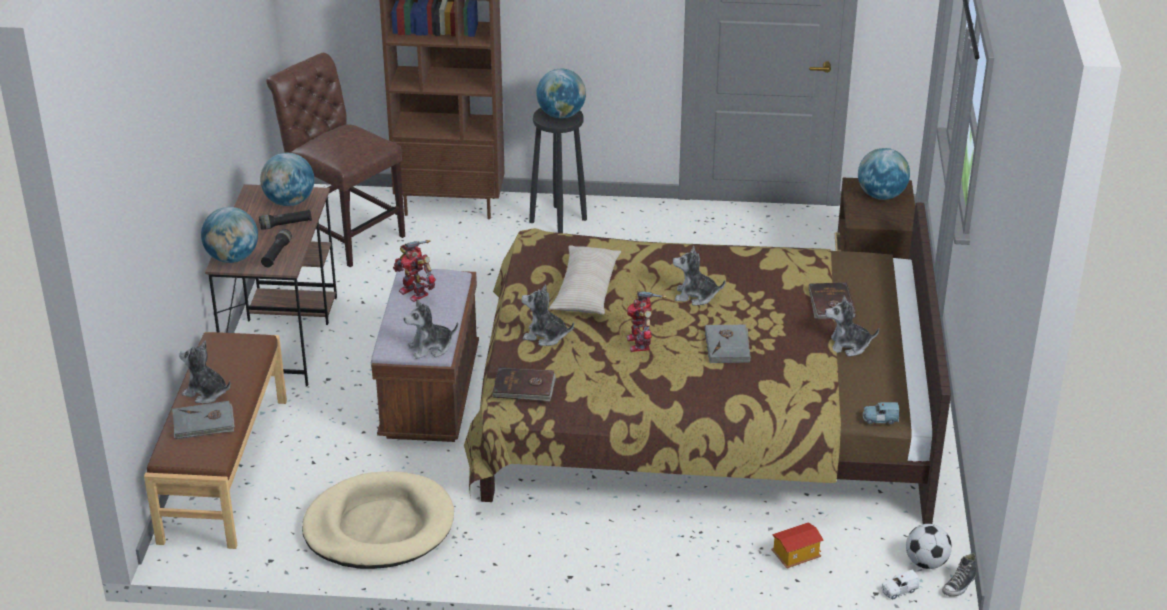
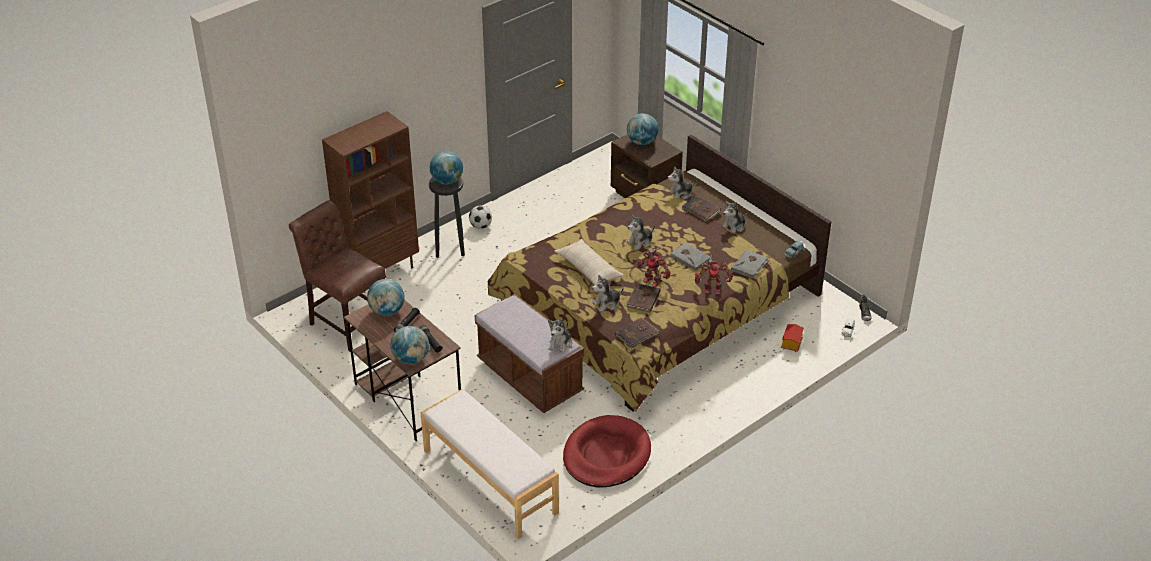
camera: 45 degrees left, 5 degrees up
brown bench [144,332,287,549] -> white bench [421,389,559,539]
grey book [172,401,235,440] -> grey book moved to [731,250,769,279]
plush toy [179,340,231,403] -> plush toy moved to [667,166,696,200]
brown chair [266,53,405,267] -> brown chair turned 45 degrees clockwise [289,200,386,352]
beige dog bed [302,471,454,569] -> red dog bed [563,415,651,488]
toy robot [393,240,436,302] -> toy robot moved to [695,254,733,294]
football [906,524,952,569] -> football moved to [469,206,492,229]
none -> brown book [625,283,661,312]

